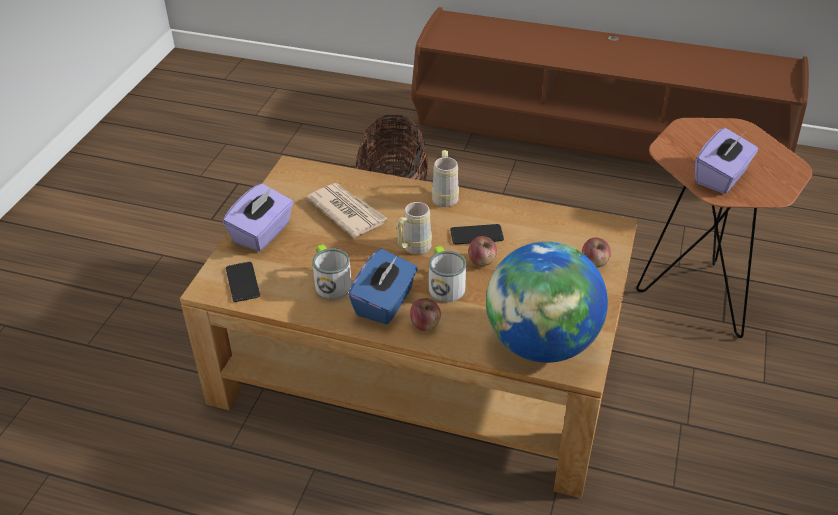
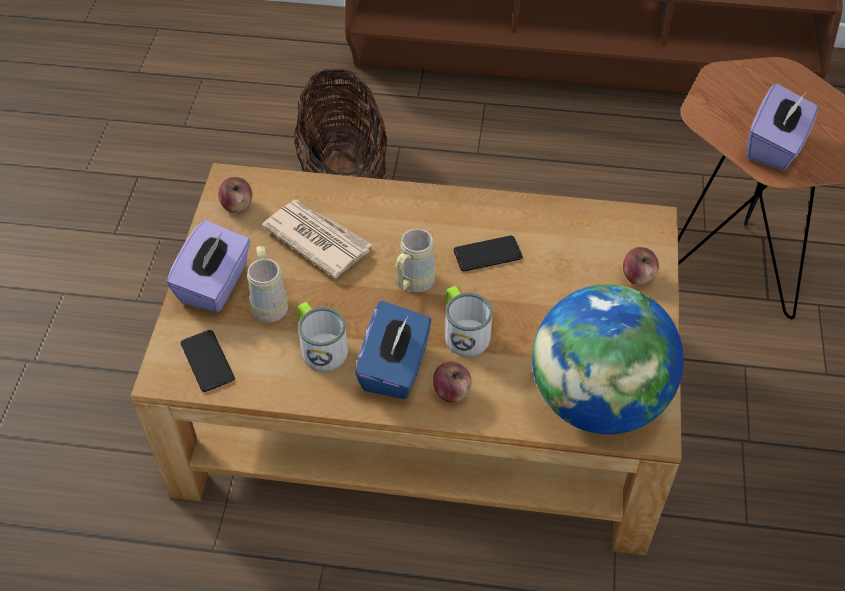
camera: 10 degrees left, 10 degrees up
beige mug [432,150,459,207] -> beige mug moved to [247,246,288,323]
apple [468,236,497,267] -> apple moved to [218,177,252,213]

